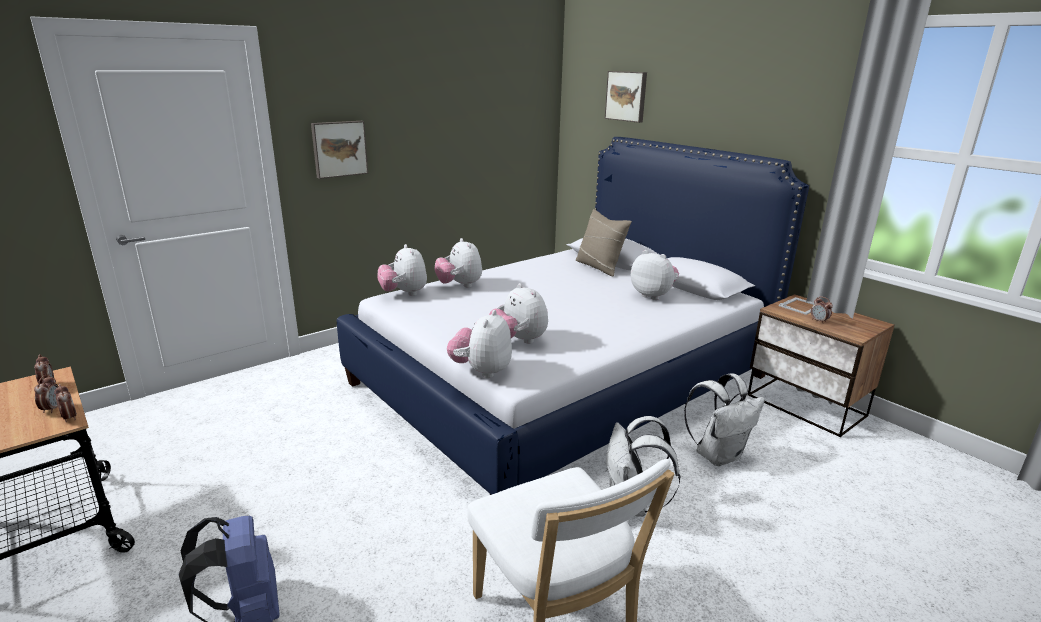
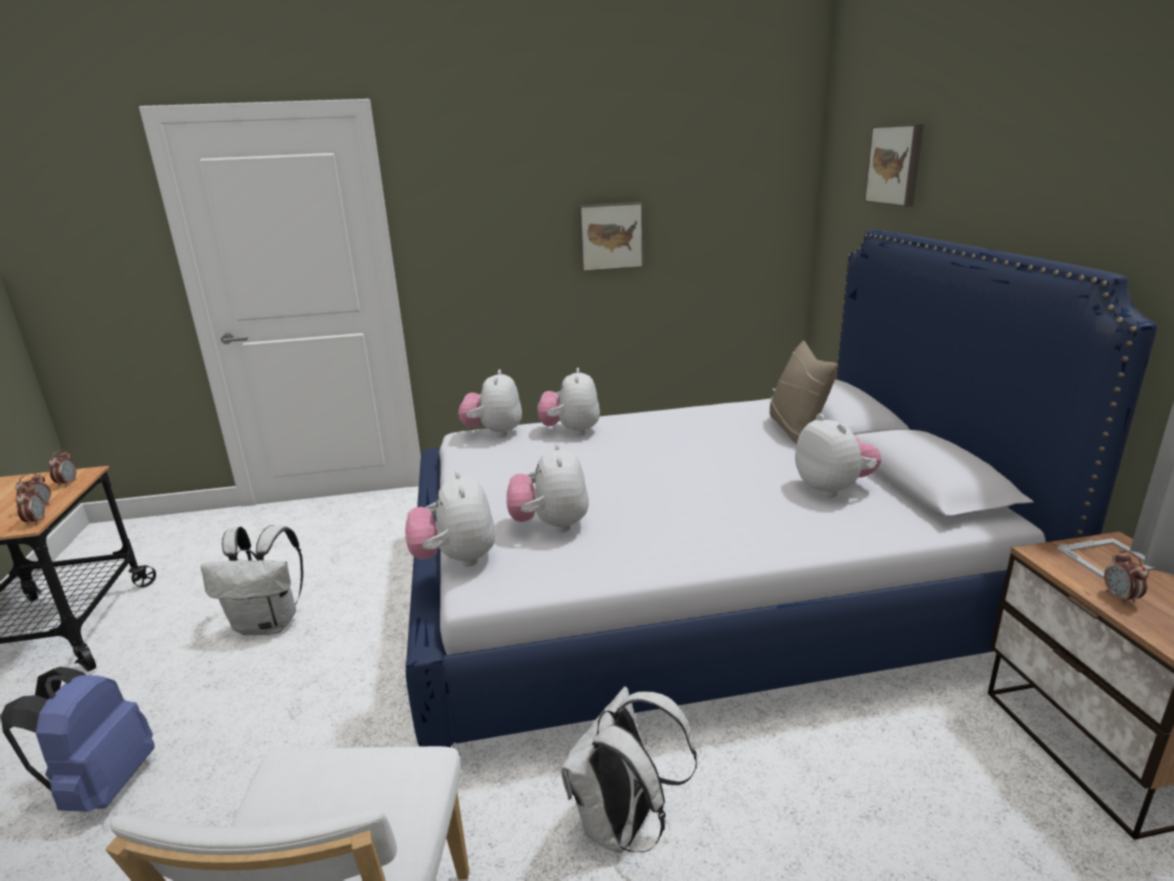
camera: 30 degrees right, 0 degrees up
picture [311,121,368,179] -> picture moved to [579,202,643,271]
plush toy [447,310,512,378] -> plush toy turned 60 degrees counterclockwise [405,471,496,567]
white backpack [684,373,765,466] -> white backpack moved to [201,525,303,636]

